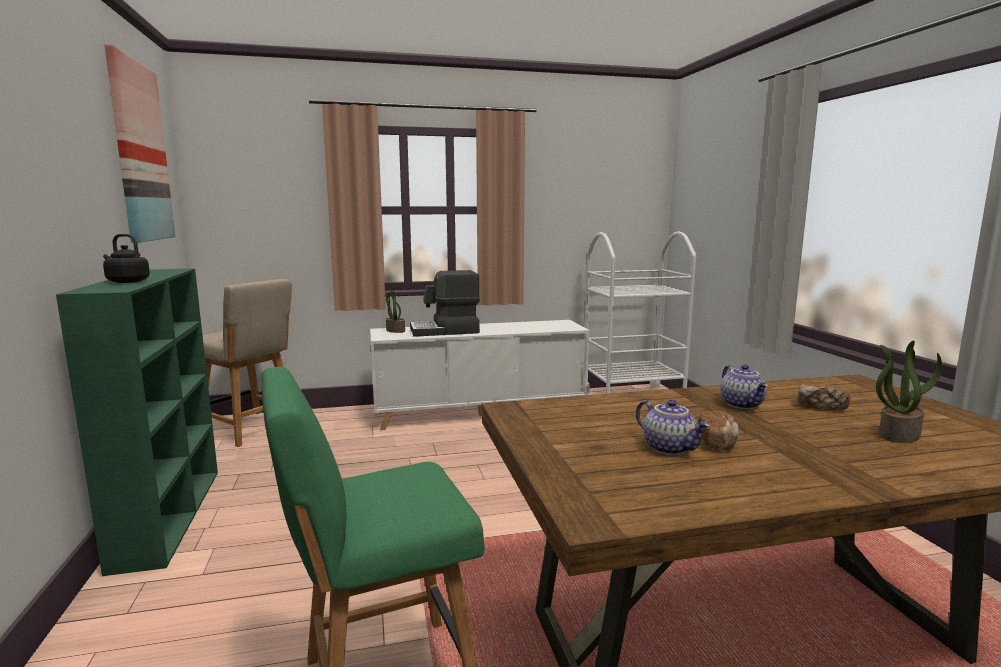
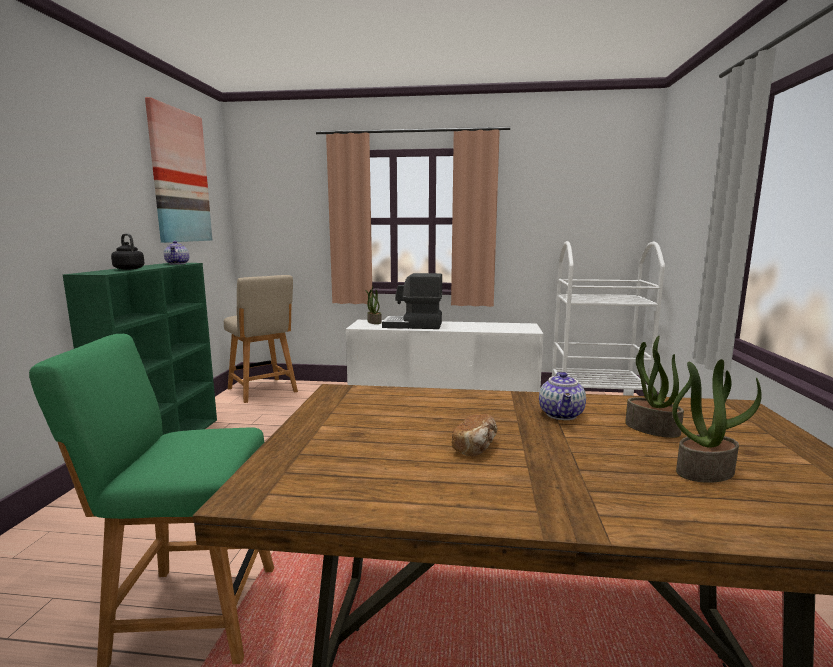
camera: 20 degrees right, 0 degrees up
teapot [636,400,710,455] -> teapot moved to [164,241,189,265]
bread [798,383,851,410] -> potted plant [625,336,684,438]

